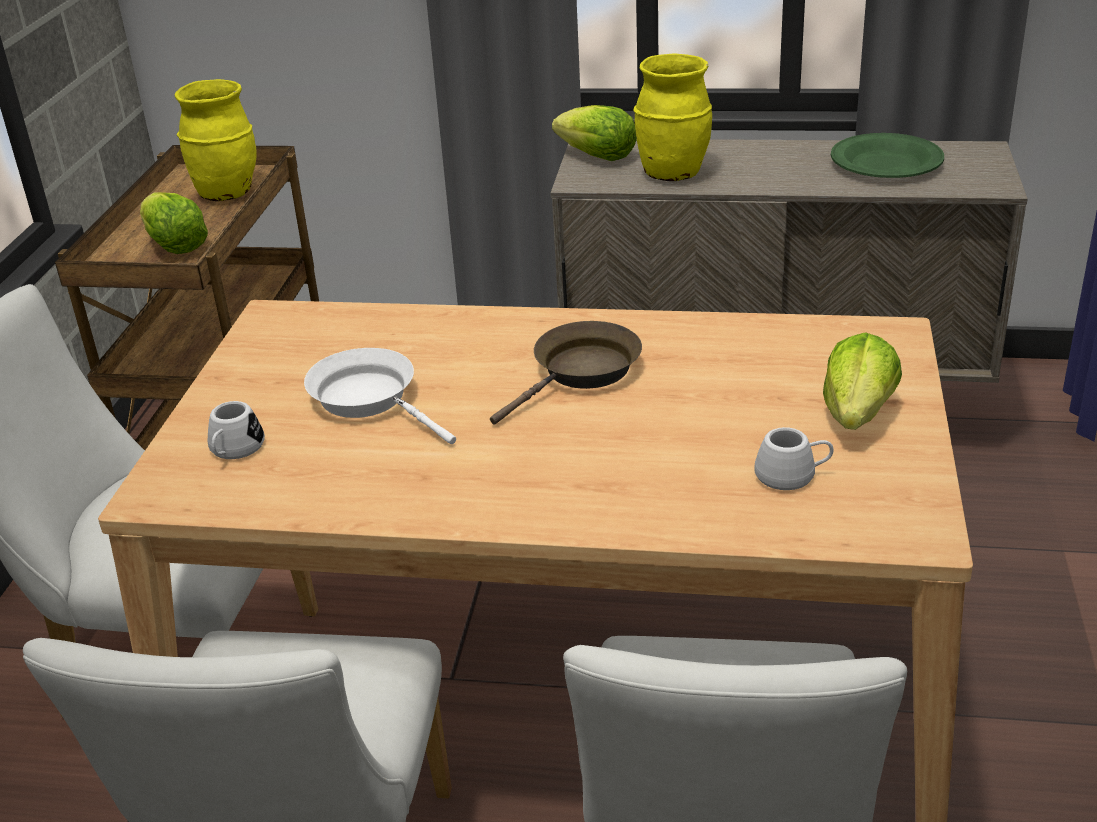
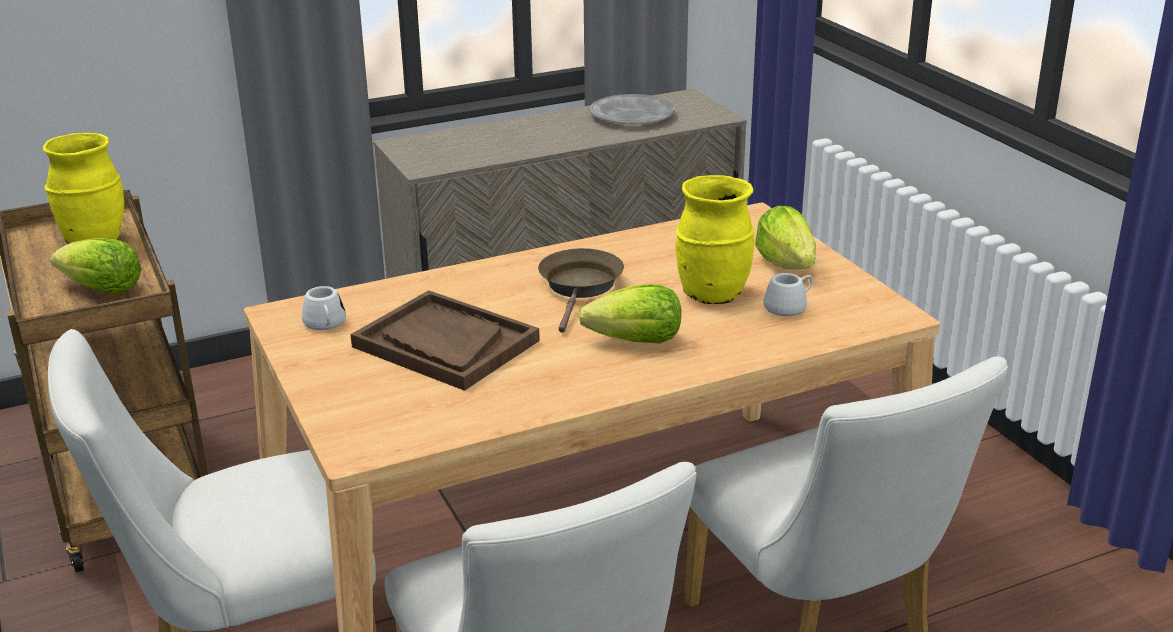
camera: 35 degrees left, 5 degrees down
white mug [208,401,265,459] -> white mug moved to [302,286,346,330]
white frying pan [304,348,456,444] -> brown tray [351,290,540,391]
lettuce [552,105,637,161] -> lettuce moved to [579,284,681,343]
yellow vase [633,53,712,181] -> yellow vase moved to [675,175,754,304]
green plate [831,133,944,178] -> grey plate [590,94,675,124]

